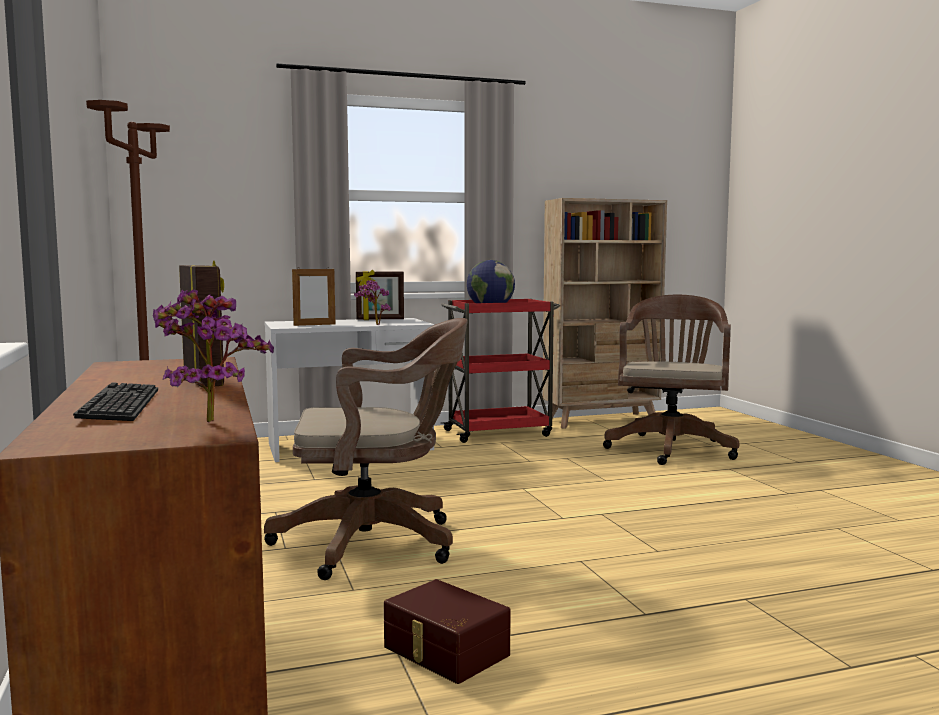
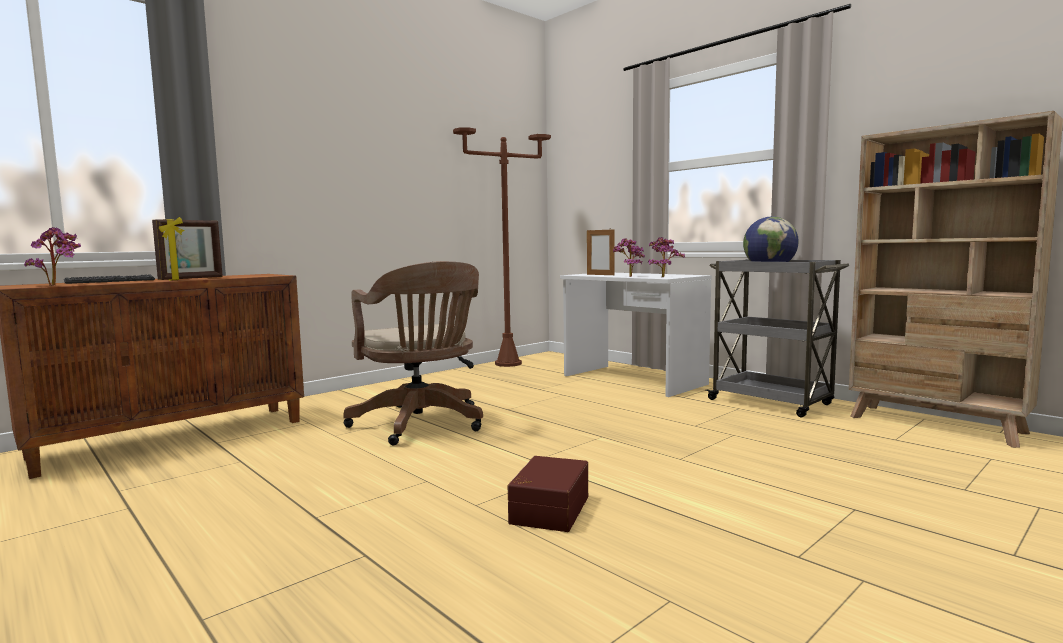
camera: 65 degrees right, 0 degrees up
picture frame [356,270,404,320] -> none
brown storage box [384,579,511,684] -> brown storage box moved to [508,456,588,532]
red cart [441,299,560,443] -> grey cart [705,259,850,417]
brown office chair [603,295,739,465] -> none
none -> potted plant [648,237,685,277]

